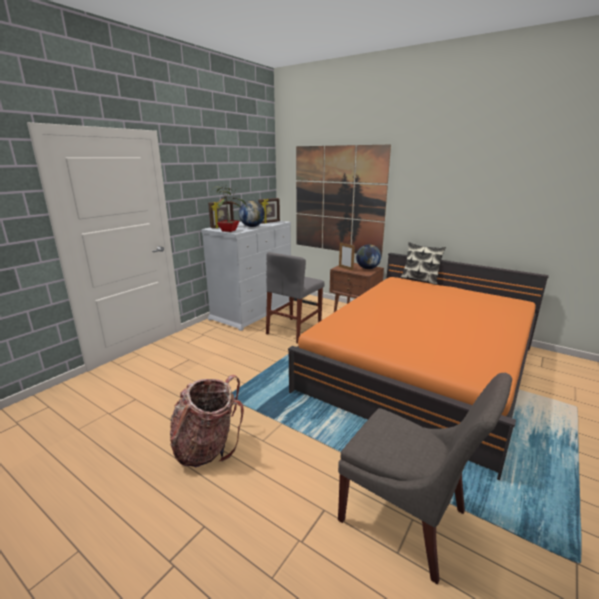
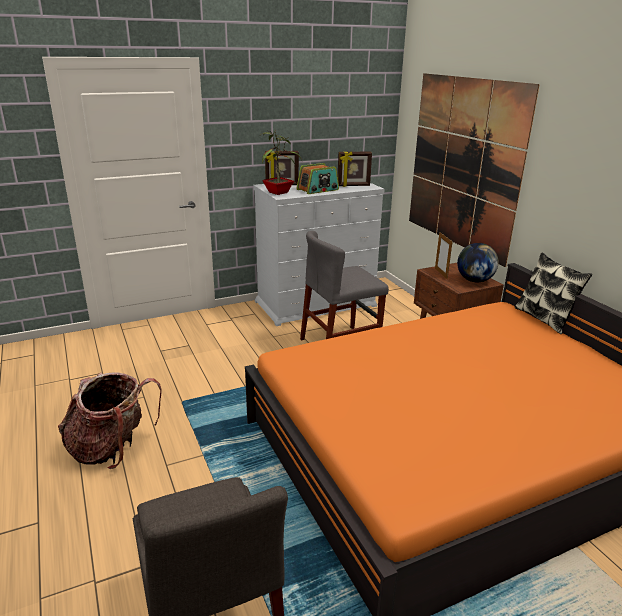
camera: 30 degrees right, 5 degrees up
globe [239,200,265,227] -> radio [296,163,339,194]

